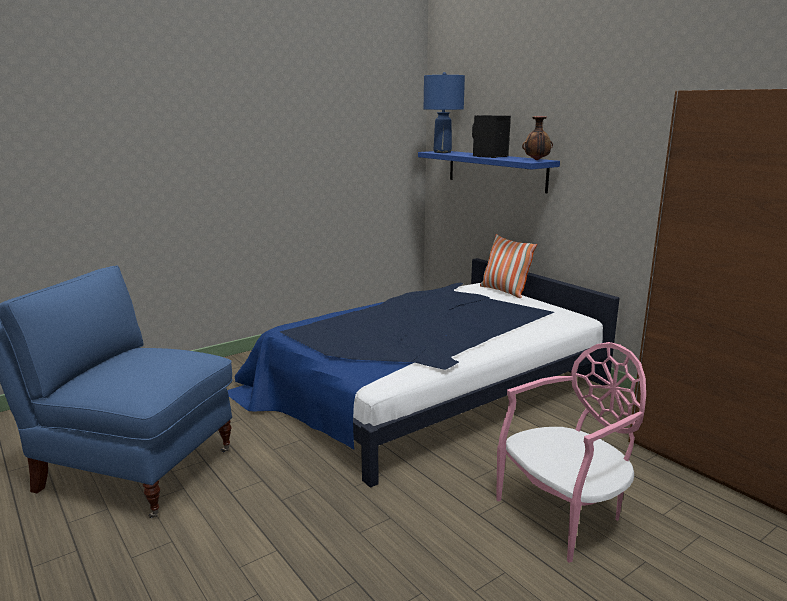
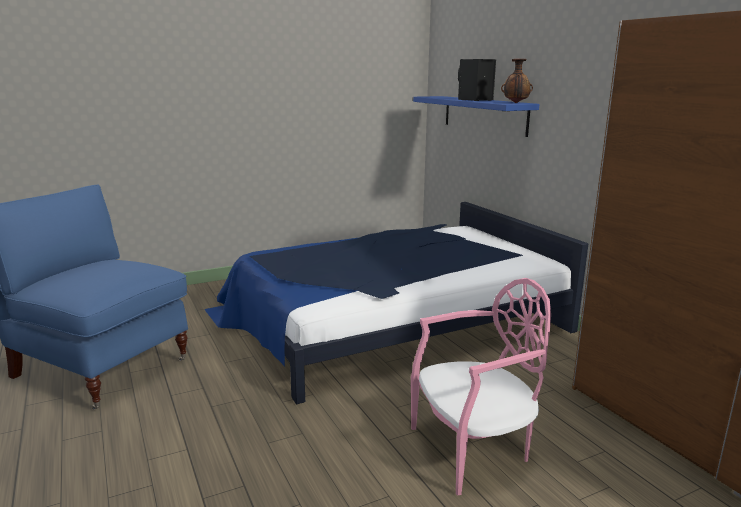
camera: 10 degrees right, 0 degrees up
blue table lamp [424,72,465,153] -> none
pillow [480,234,537,298] -> none

